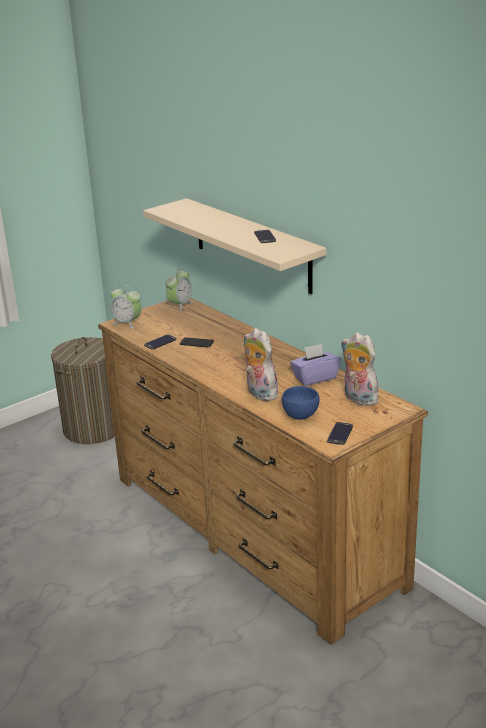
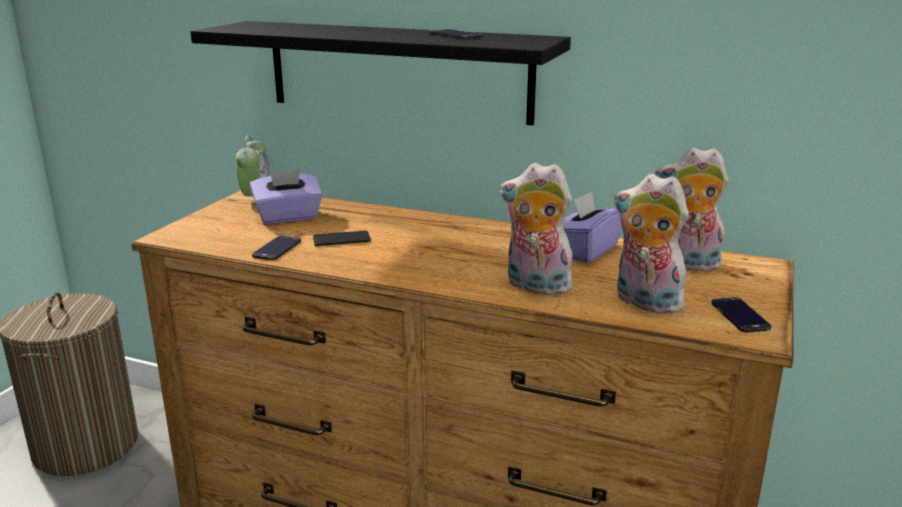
camera: 30 degrees left, 5 degrees down
alarm clock [111,285,141,329] -> none
beige shelf [143,198,327,294] -> black shelf [190,21,571,125]
blue bowl [282,386,319,420] -> plush toy [614,174,689,314]
none -> purple tissue box [250,169,322,224]

